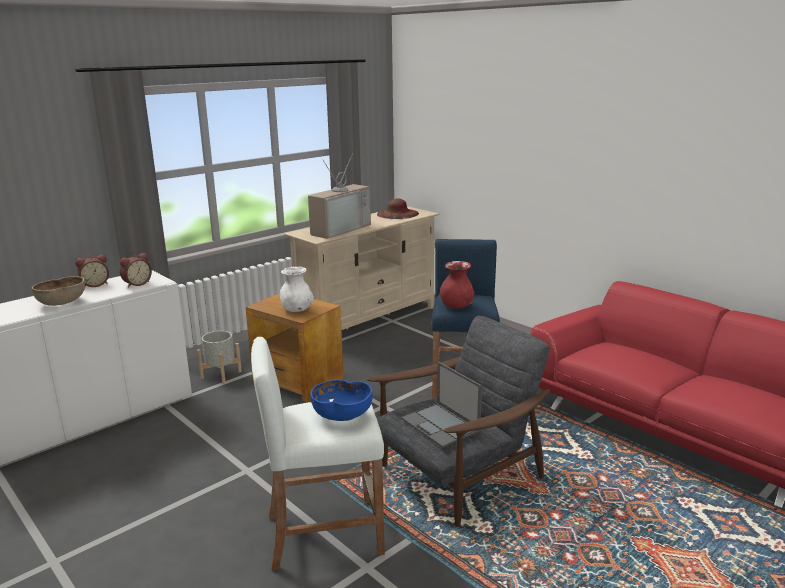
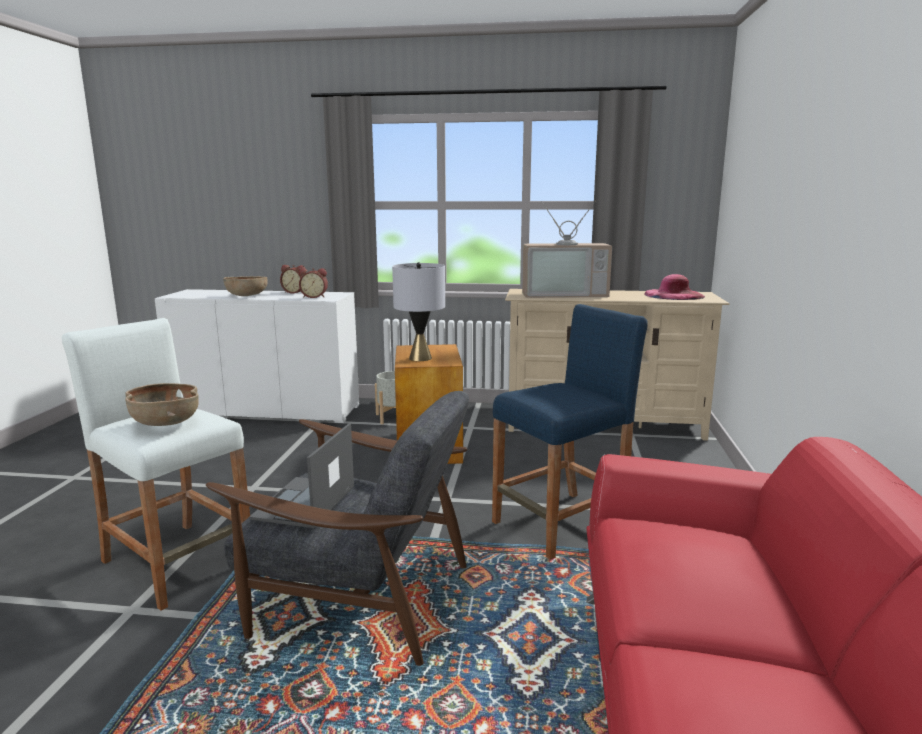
camera: 50 degrees right, 5 degrees down
white vase [280,267,314,312] -> grey table lamp [392,262,445,361]
blue bowl [310,380,373,421] -> brown bowl [125,383,199,426]
brown hat [377,198,419,219] -> pink hat [644,274,705,300]
red vase [440,261,475,309] -> none

